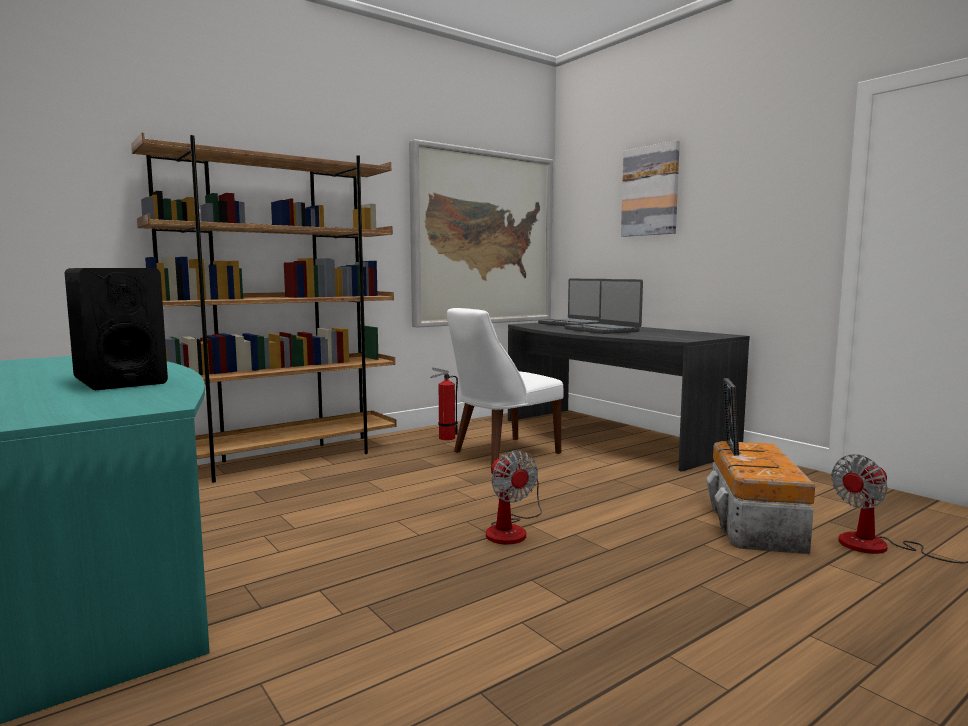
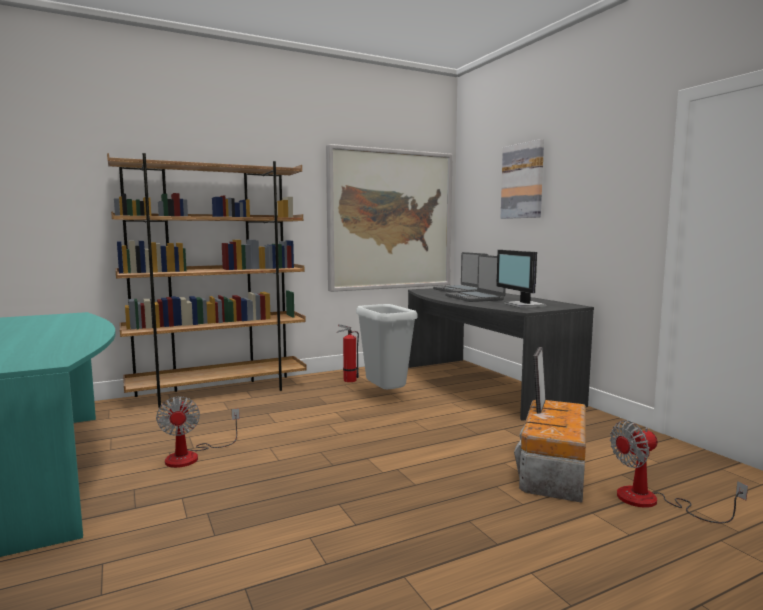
camera: 10 degrees right, 0 degrees up
black speaker [65,268,168,390] -> none
white chair [447,308,564,466] -> grey trash can [356,304,417,389]
fan [486,450,542,544] -> fan moved to [156,396,240,468]
none -> monitor [496,250,547,308]

